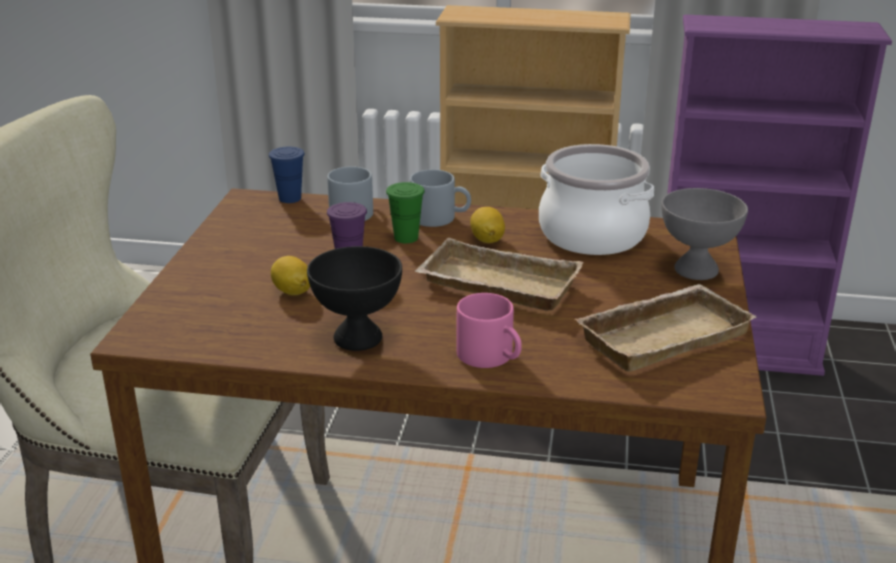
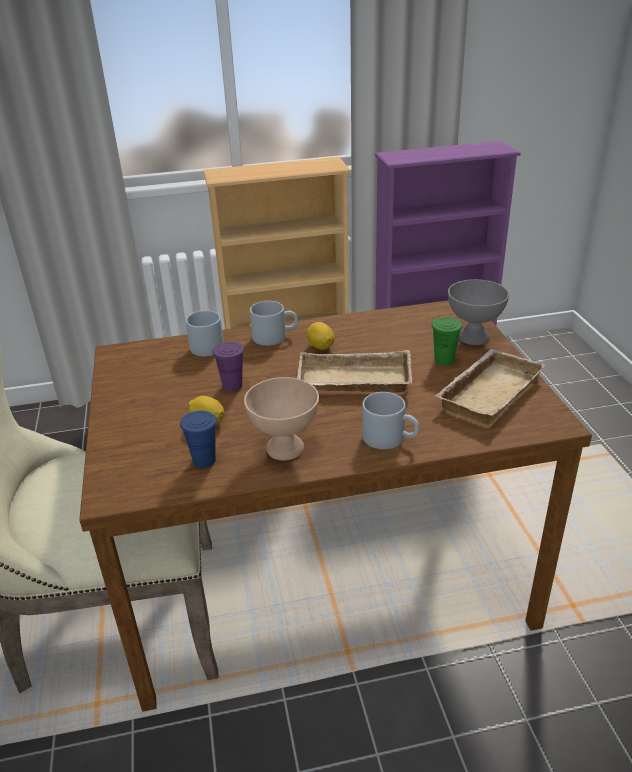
camera: 20 degrees left, 5 degrees up
blue cup [269,147,305,203] -> blue cup moved to [180,410,217,468]
black bowl [307,246,402,351] -> beige bowl [244,377,319,461]
green cup [386,182,425,243] -> green cup moved to [432,317,462,366]
pink mug [456,293,522,368] -> grey mug [362,392,419,449]
cooking pot [539,144,654,255] -> none

